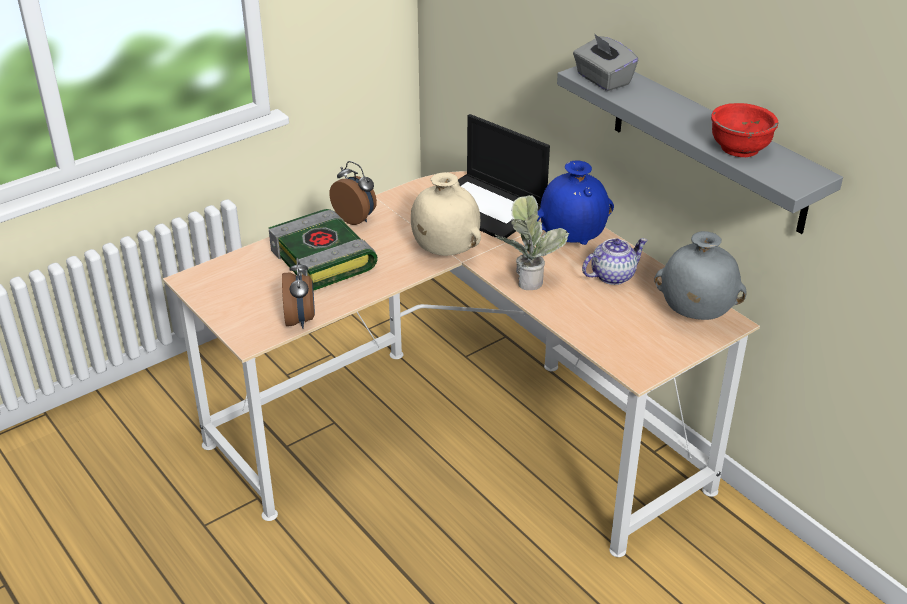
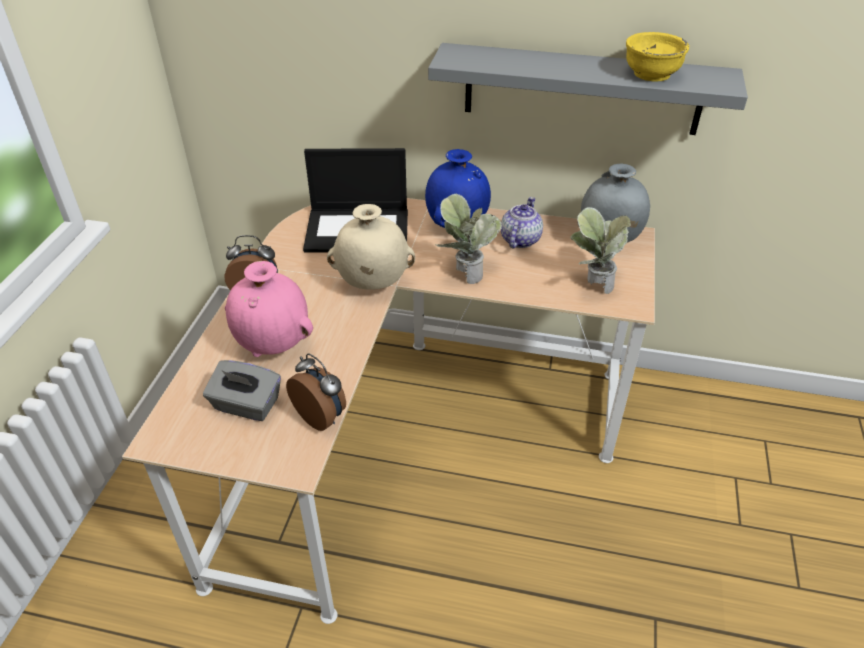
camera: 40 degrees left, 5 degrees up
book [269,209,378,291] -> pink vase [225,261,313,357]
grey tissue box [573,33,638,91] -> grey tissue box moved to [203,360,281,421]
red bowl [711,103,778,157] -> yellow bowl [626,32,689,81]
none -> potted plant [570,207,631,294]

